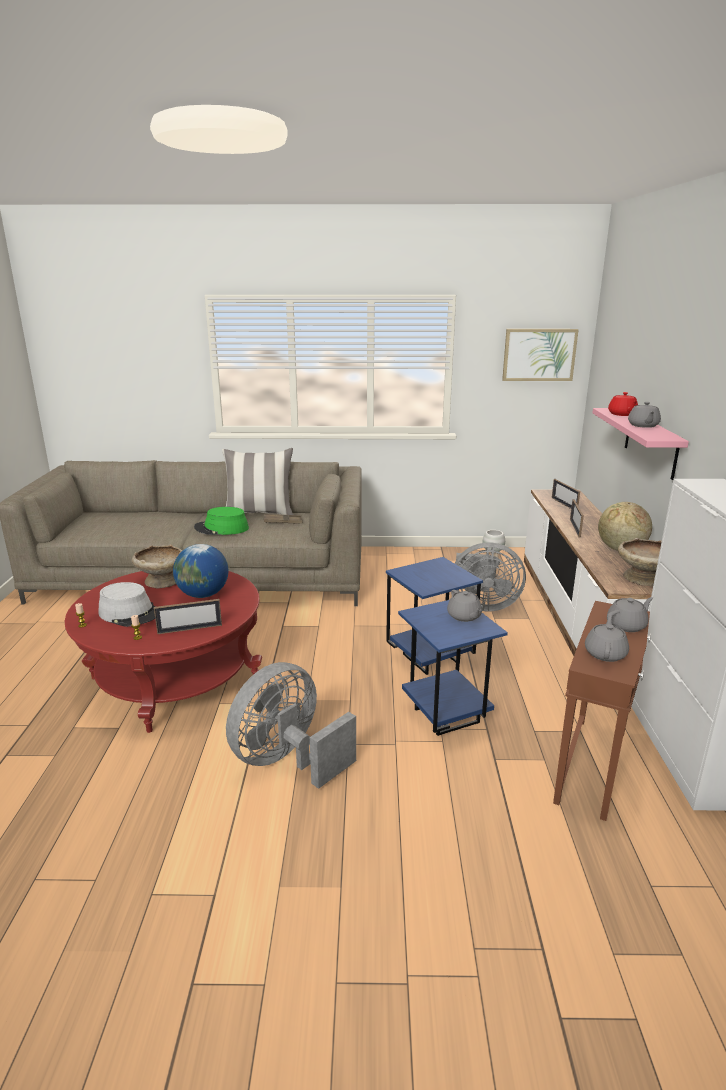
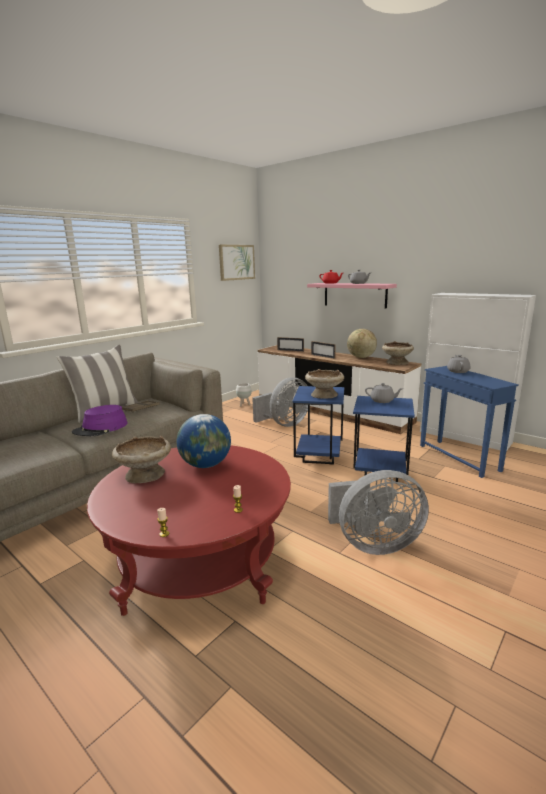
camera: 50 degrees left, 5 degrees down
grey hat [99,582,156,627] -> none
picture frame [154,599,222,634] -> none
green hat [194,507,249,535] -> purple hat [72,405,128,436]
grey fan [226,662,356,789] -> grey fan turned 90 degrees counterclockwise [328,470,429,555]
brown side table [553,601,651,821] -> blue side table [420,366,519,478]
grey teapot [585,615,629,662] -> none
none -> beige bowl [305,369,344,398]

